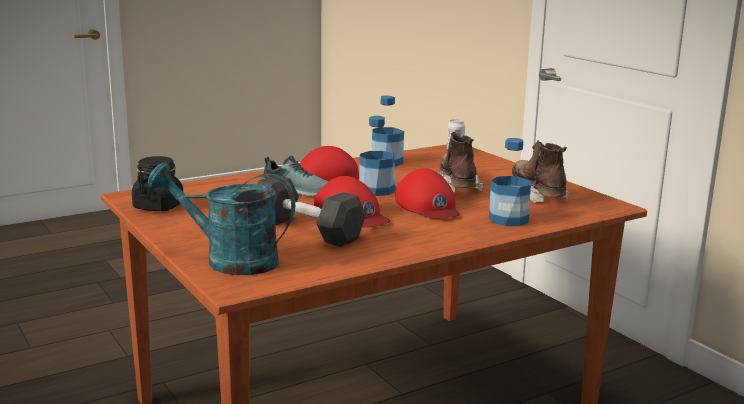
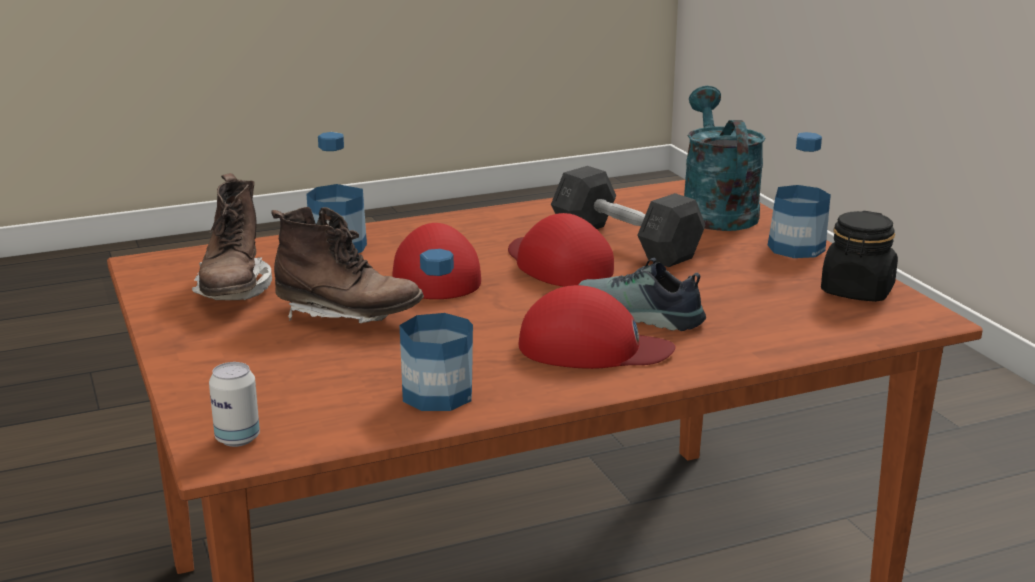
camera: 170 degrees left, 5 degrees up
turquoise watering can [147,162,295,275] -> turquoise watering can turned 120 degrees counterclockwise [684,86,765,231]
bottle [359,116,395,196] -> bottle moved to [768,132,831,258]
brown boot [438,132,483,192] -> brown boot turned 75 degrees counterclockwise [271,207,424,323]

